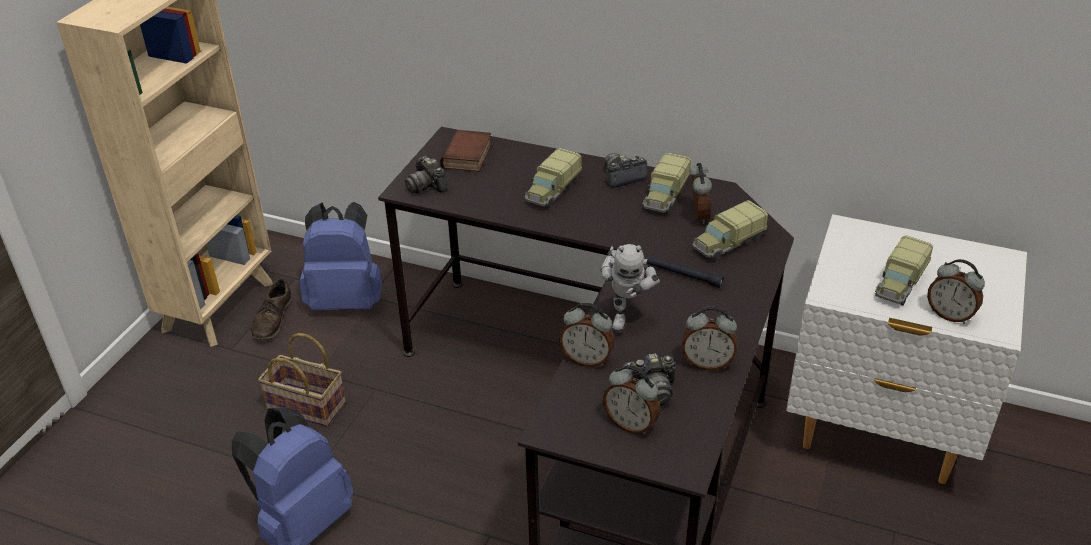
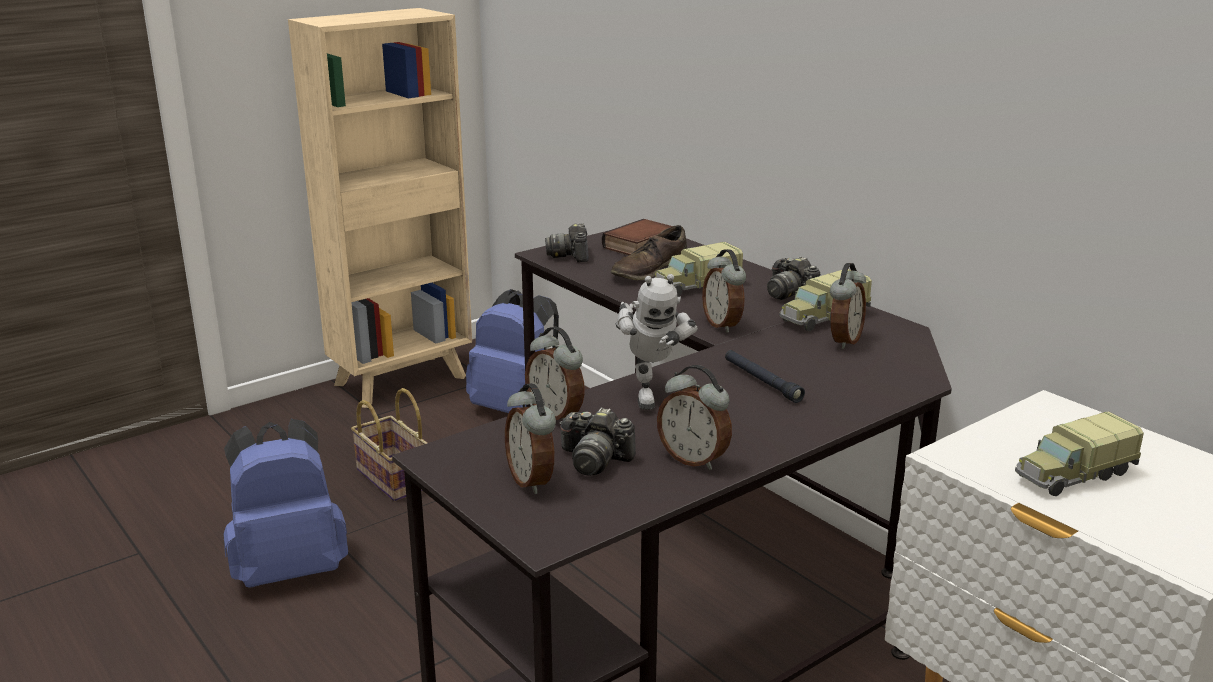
camera: 30 degrees right, 15 degrees down
brown shoe [251,279,292,340] -> brown shoe moved to [610,225,687,280]
toy robot [600,244,660,333] -> toy robot turned 45 degrees counterclockwise [616,274,698,410]
camera [604,153,647,188] -> camera turned 135 degrees counterclockwise [767,256,820,300]
toy truck [692,200,768,261] -> none
alarm clock [927,259,985,324] -> alarm clock moved to [702,249,746,333]

